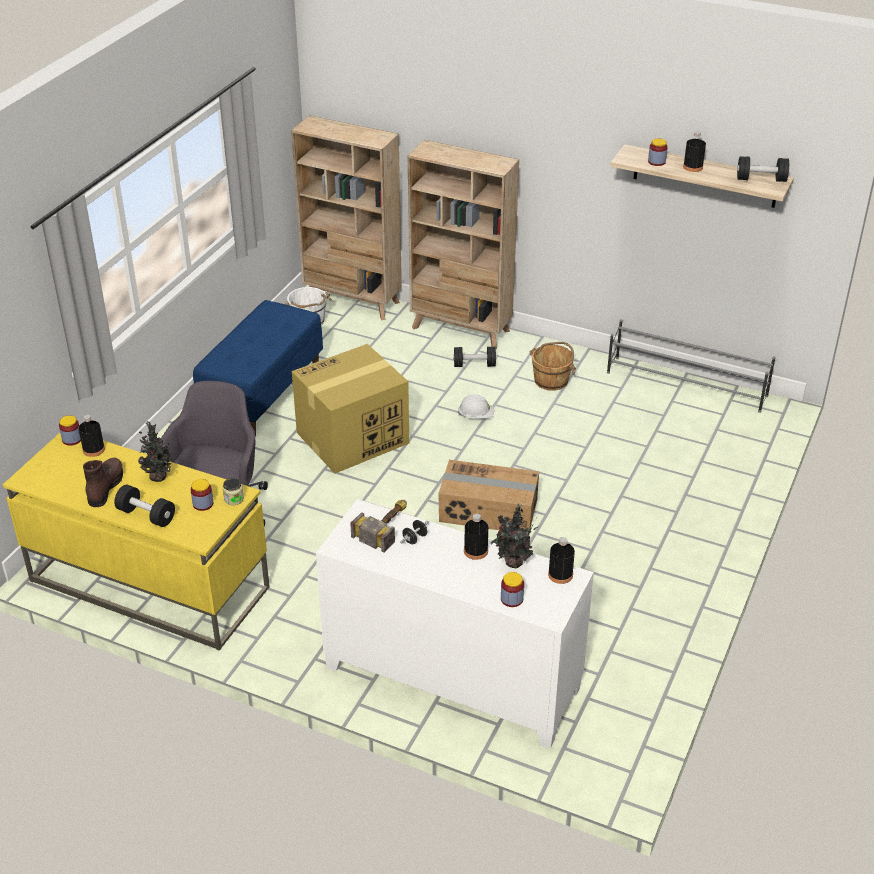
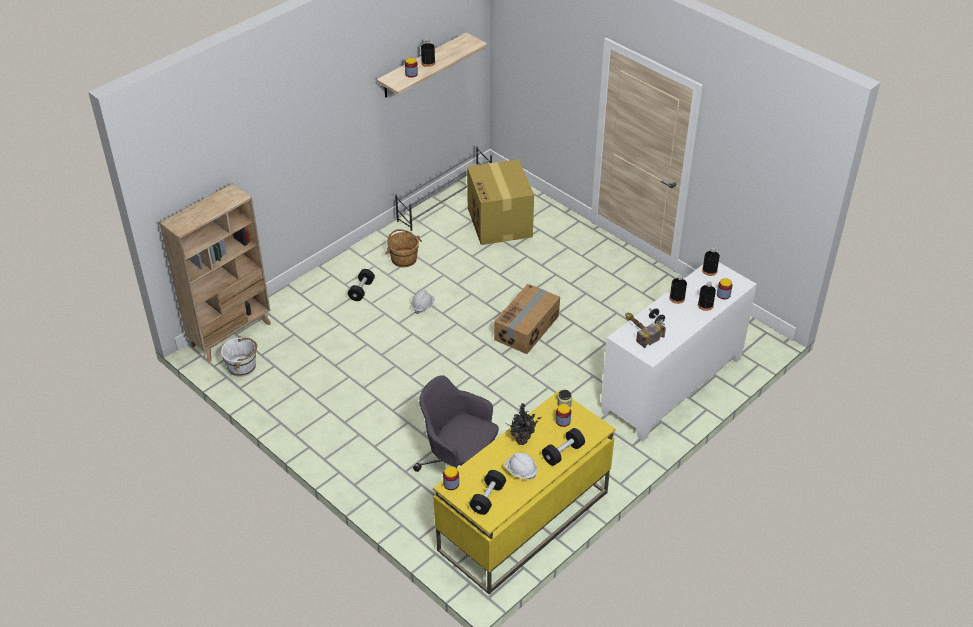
camera: 70 degrees left, 5 degrees up
black bottle [78,415,105,457] -> black bottle moved to [698,282,716,311]
brown boot [83,458,123,507] -> white hard hat [504,453,537,479]
blue bench [193,300,323,436] -> none
cardboard box [292,344,409,474] -> cardboard box moved to [467,159,534,245]
beige bookcase [408,140,519,349] -> none
potted plant [491,503,539,568] -> none
black dumbbell [737,156,789,182] -> black dumbbell moved to [469,470,506,515]

